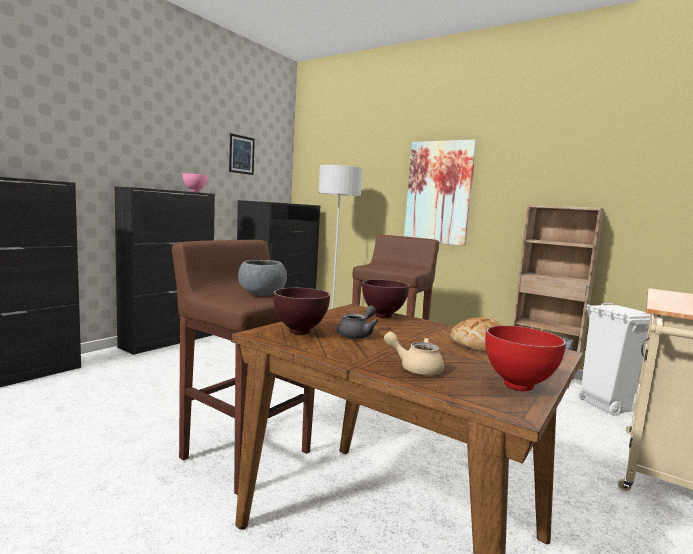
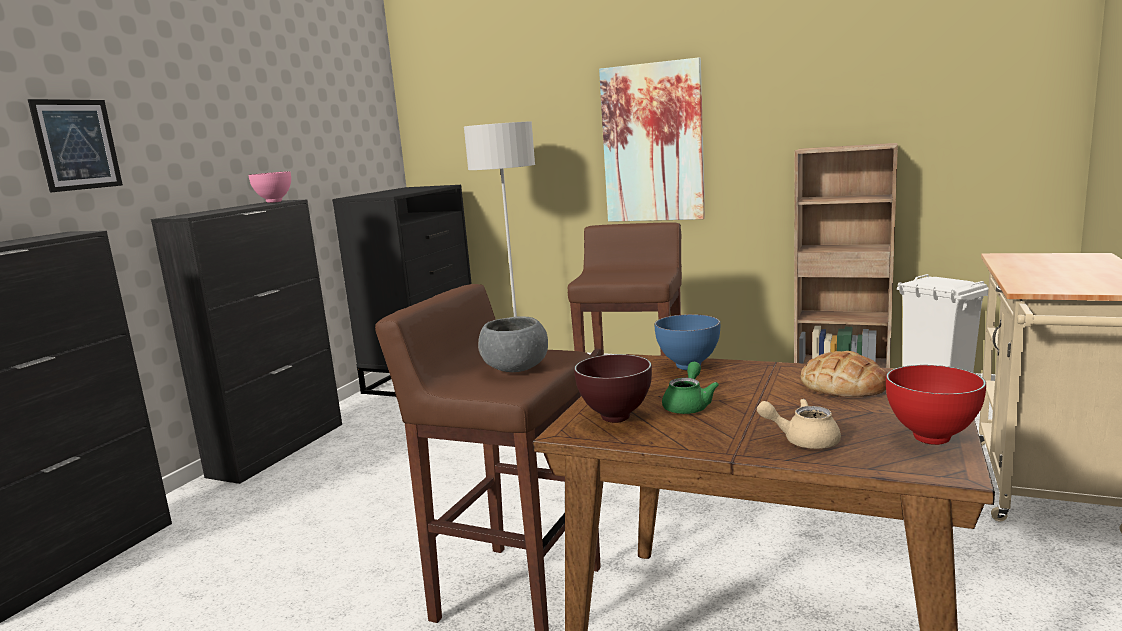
camera: 10 degrees left, 5 degrees up
picture [229,133,255,175] -> picture moved to [28,99,123,193]
grey teapot [337,305,378,339] -> green teapot [662,362,719,414]
brown bowl [362,279,409,318] -> blue bowl [655,314,720,370]

